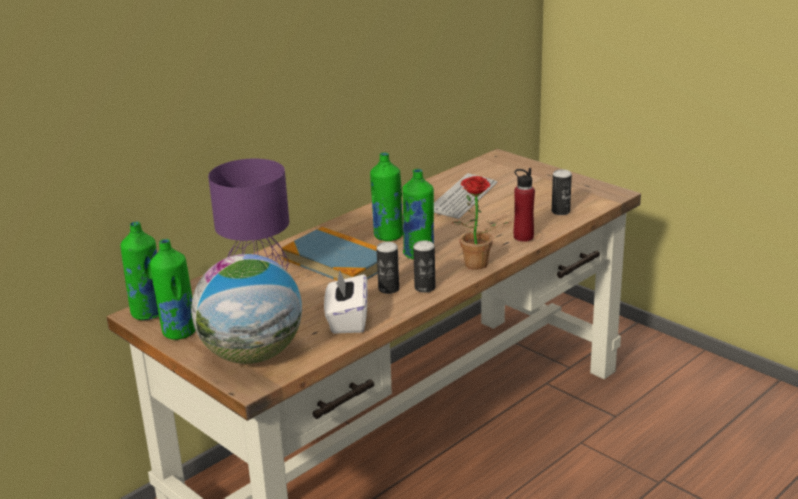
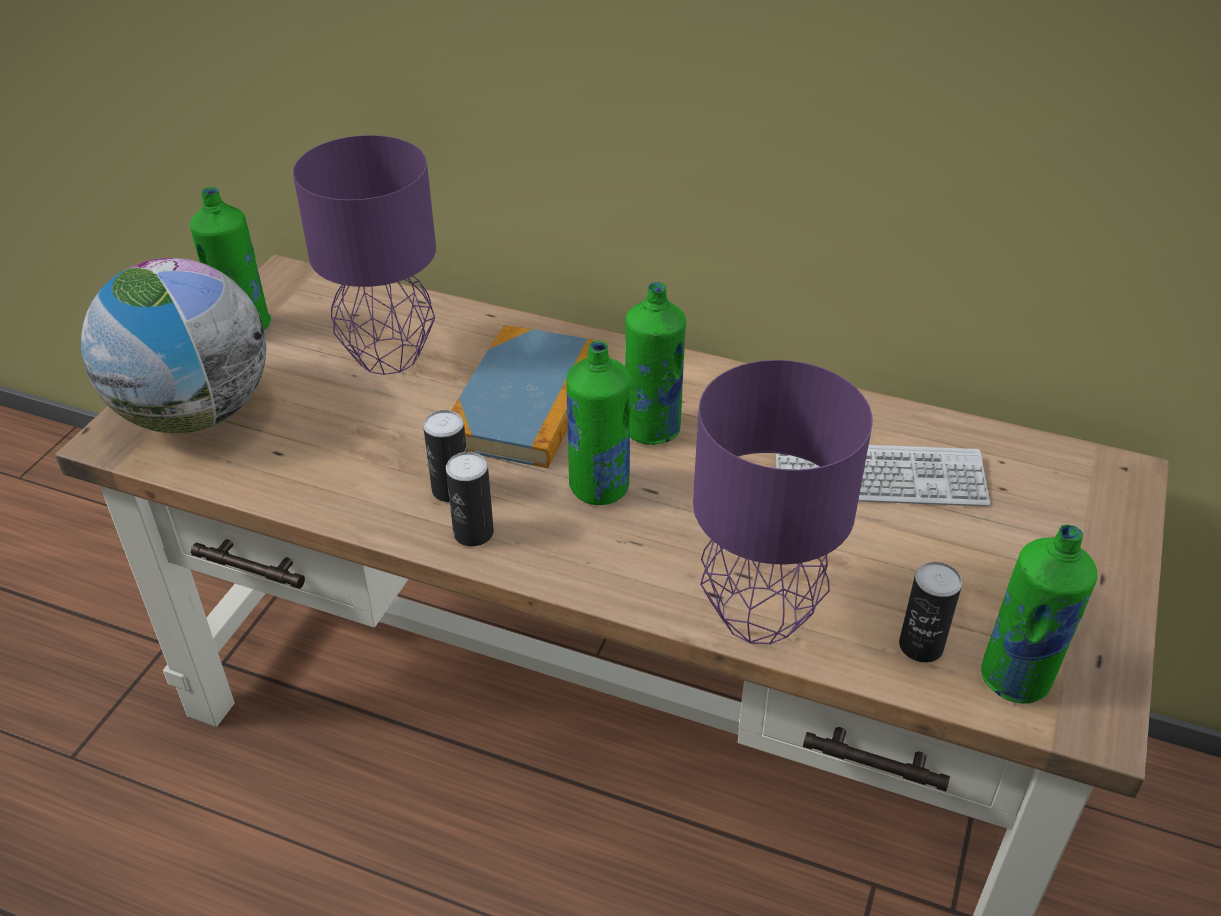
camera: 65 degrees right, 15 degrees up
green bottle [120,222,159,320] -> green bottle moved to [981,524,1098,703]
white tissue box [324,269,368,334] -> none
potted plant [451,176,509,270] -> none
red bottle [514,168,535,242] -> purple table lamp [693,360,873,644]

